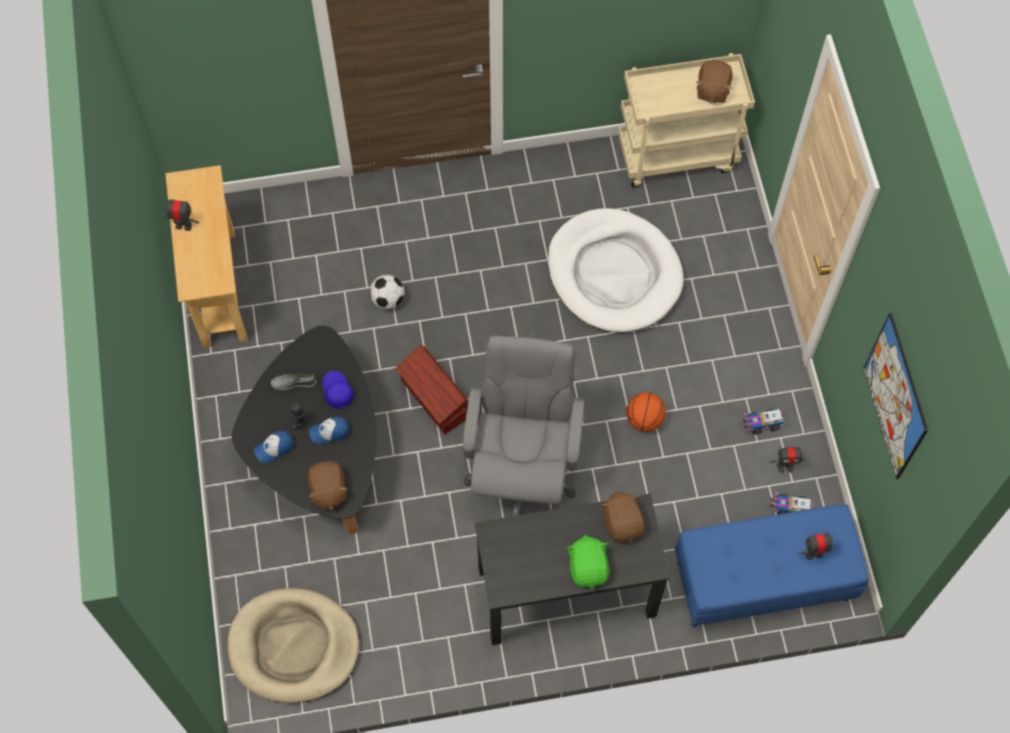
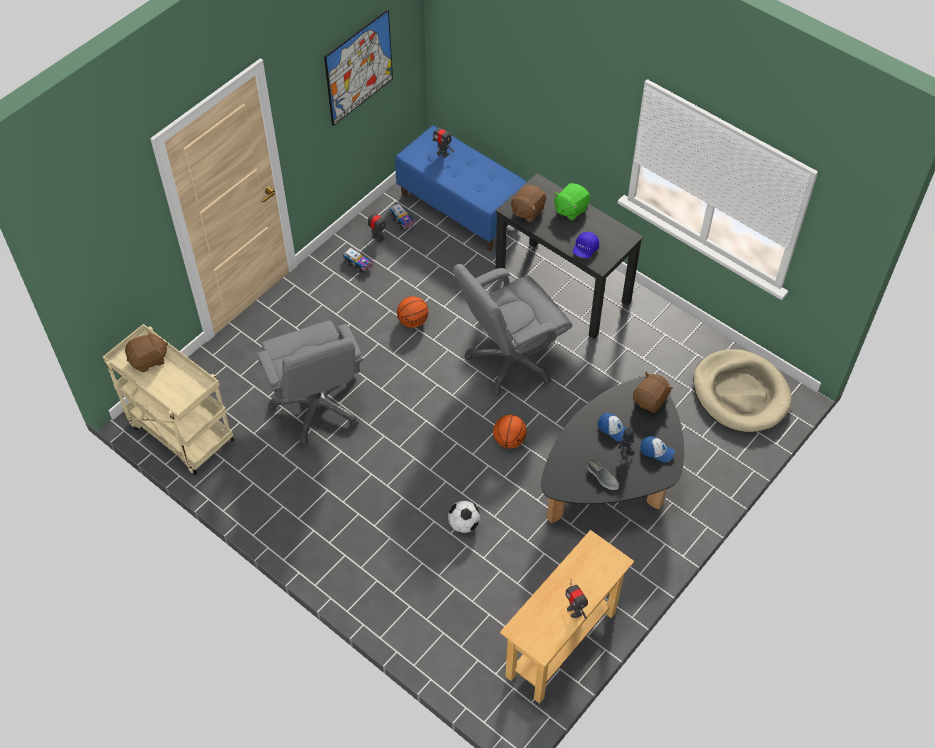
camera: 130 degrees left, 10 degrees down
blue cap [322,371,354,409] -> blue cap moved to [573,232,599,258]
brown storage box [395,345,468,434] -> basketball [493,415,527,449]
white dog bed [548,208,684,332] -> grey office chair [257,320,363,444]

